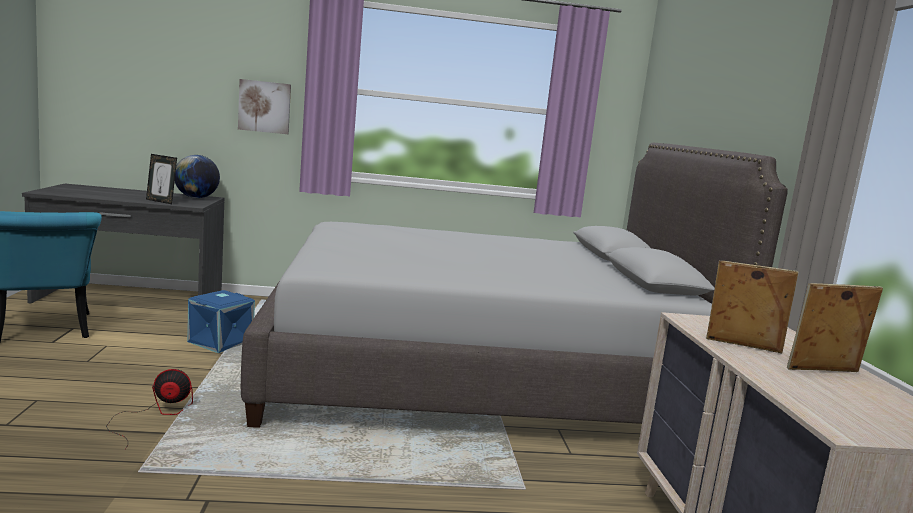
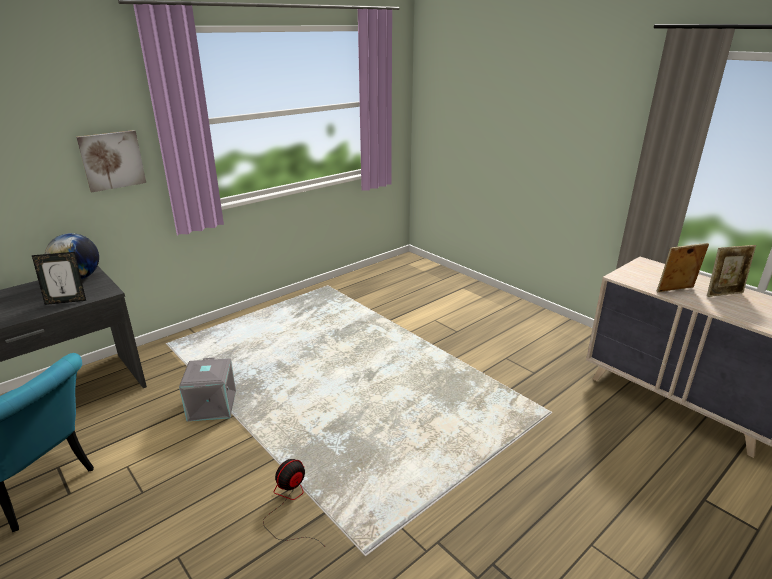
camera: 35 degrees left, 15 degrees up
blue storage box [187,290,255,353] -> grey storage box [179,358,236,422]
grey bed [241,143,788,428] -> none
picture frame [787,283,883,372] -> picture frame turned 150 degrees counterclockwise [707,245,756,297]

